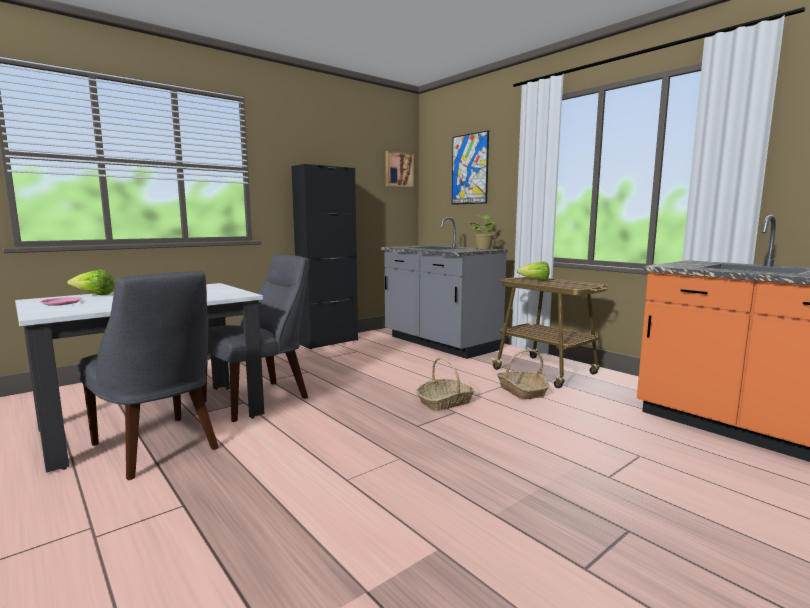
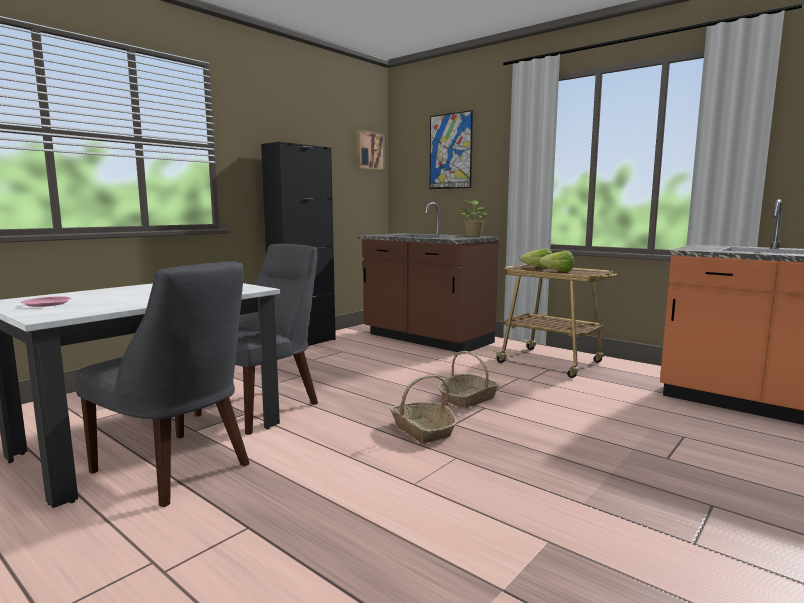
camera: 10 degrees left, 0 degrees up
lettuce [67,269,114,295] -> lettuce moved to [538,251,574,272]
grey counter [381,217,508,359] -> brown counter [359,202,500,354]
basket [497,350,550,399] -> basket moved to [390,375,457,443]

